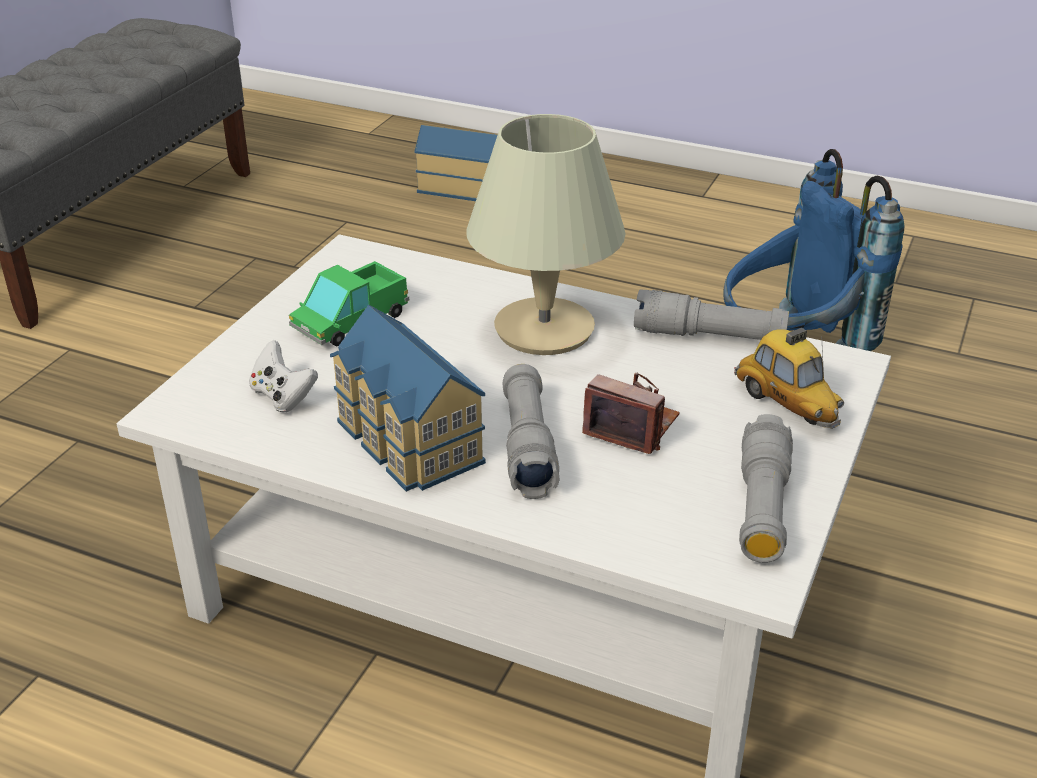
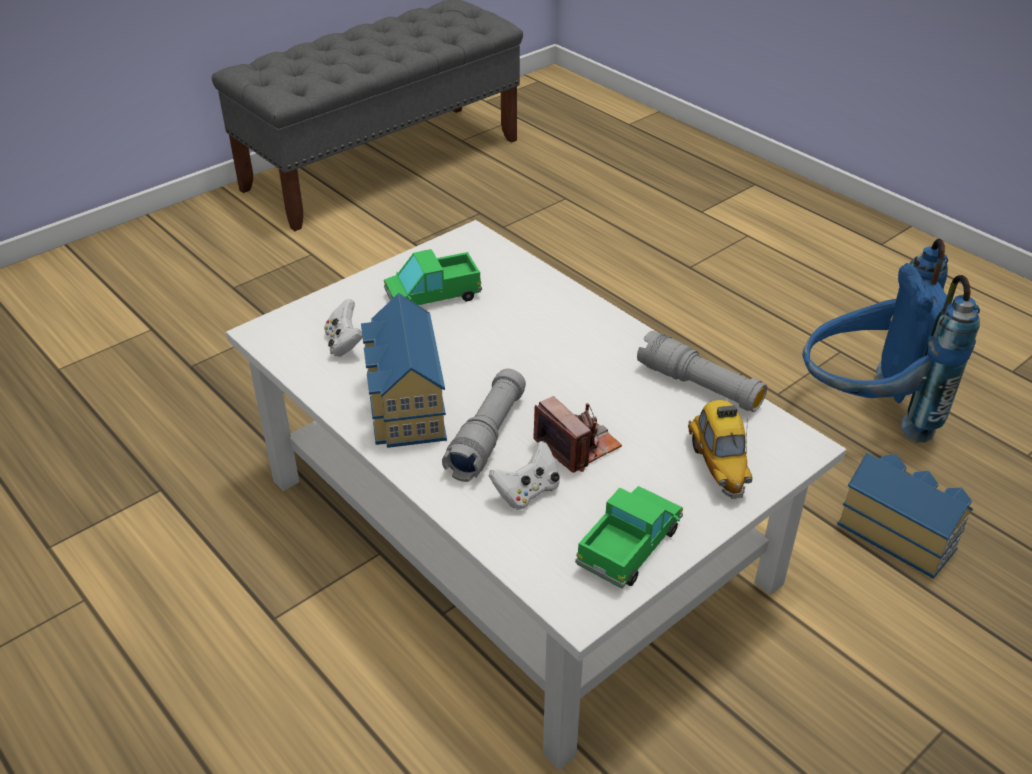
camera: 25 degrees right, 5 degrees up
toy house [414,125,497,201] -> toy house moved to [837,453,973,579]
beige table lamp [467,114,626,355] -> none
grey flashlight [739,414,793,563] -> toy truck [575,486,683,589]
none -> white game controller [489,441,560,510]

